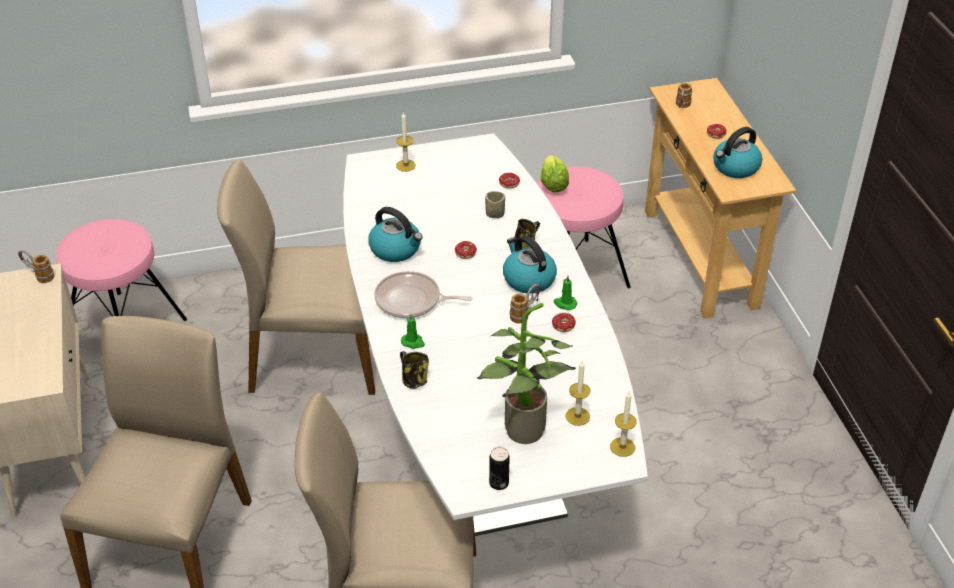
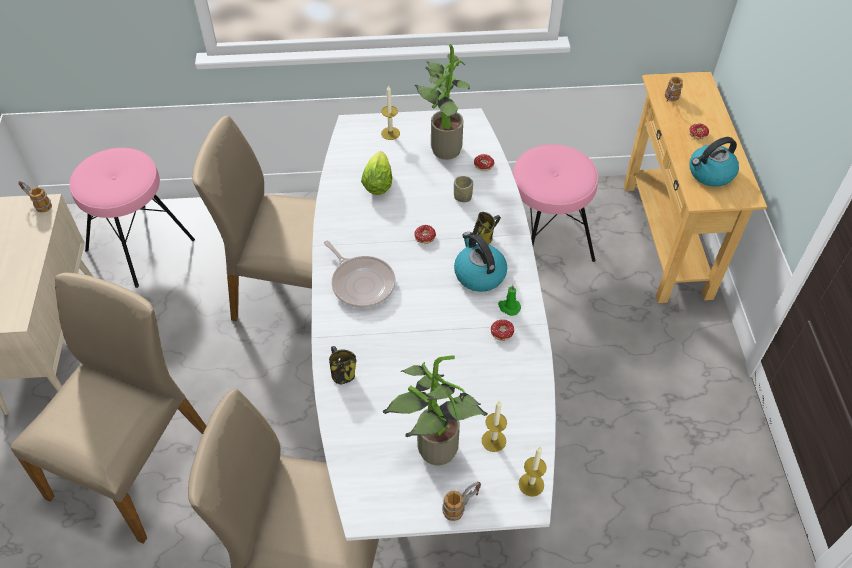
camera: 10 degrees right, 10 degrees up
kettle [368,207,423,262] -> none
frying pan [374,271,473,318] -> frying pan turned 150 degrees counterclockwise [324,241,395,308]
green candle [401,314,425,349] -> none
can [489,447,510,490] -> none
mug [509,284,540,324] -> mug moved to [442,482,481,521]
lettuce [540,155,569,193] -> lettuce moved to [361,151,392,195]
none -> potted plant [414,44,470,160]

